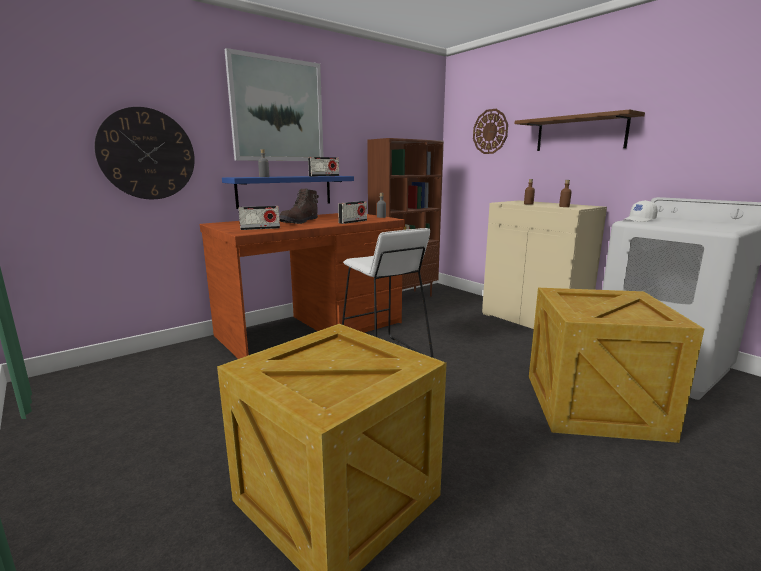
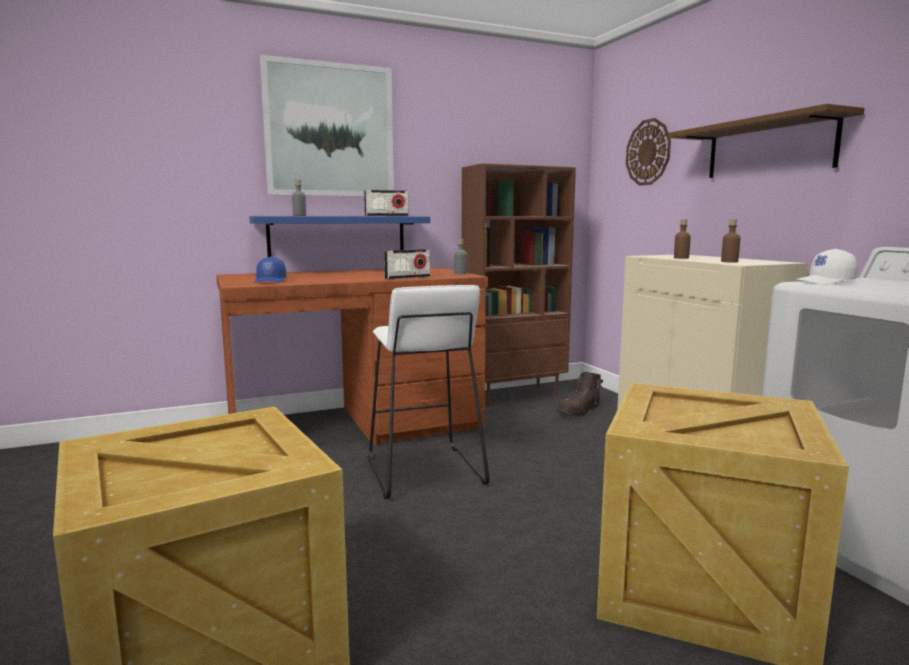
camera: 15 degrees right, 5 degrees down
wall clock [94,107,195,199] -> none
radio [238,206,280,230] -> blue cap [255,257,286,283]
brown boot [279,188,319,224] -> brown boot moved to [557,372,603,417]

